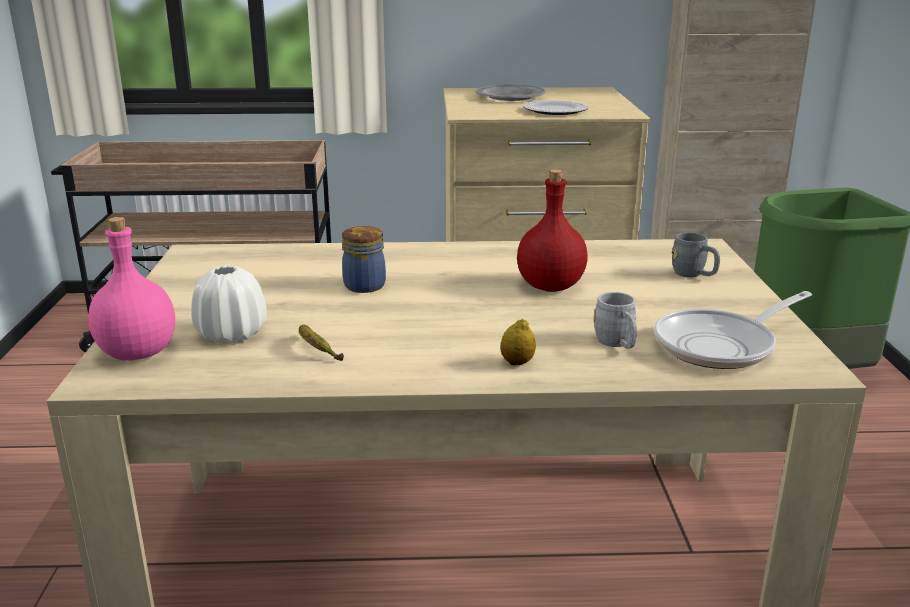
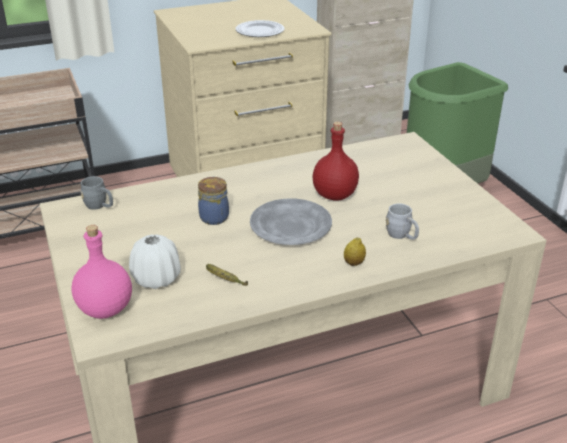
camera: 20 degrees left, 10 degrees up
grey plate [476,85,546,101] -> grey plate moved to [250,198,332,245]
frying pan [654,291,812,369] -> none
grey mug [671,232,720,277] -> grey mug moved to [80,176,113,210]

